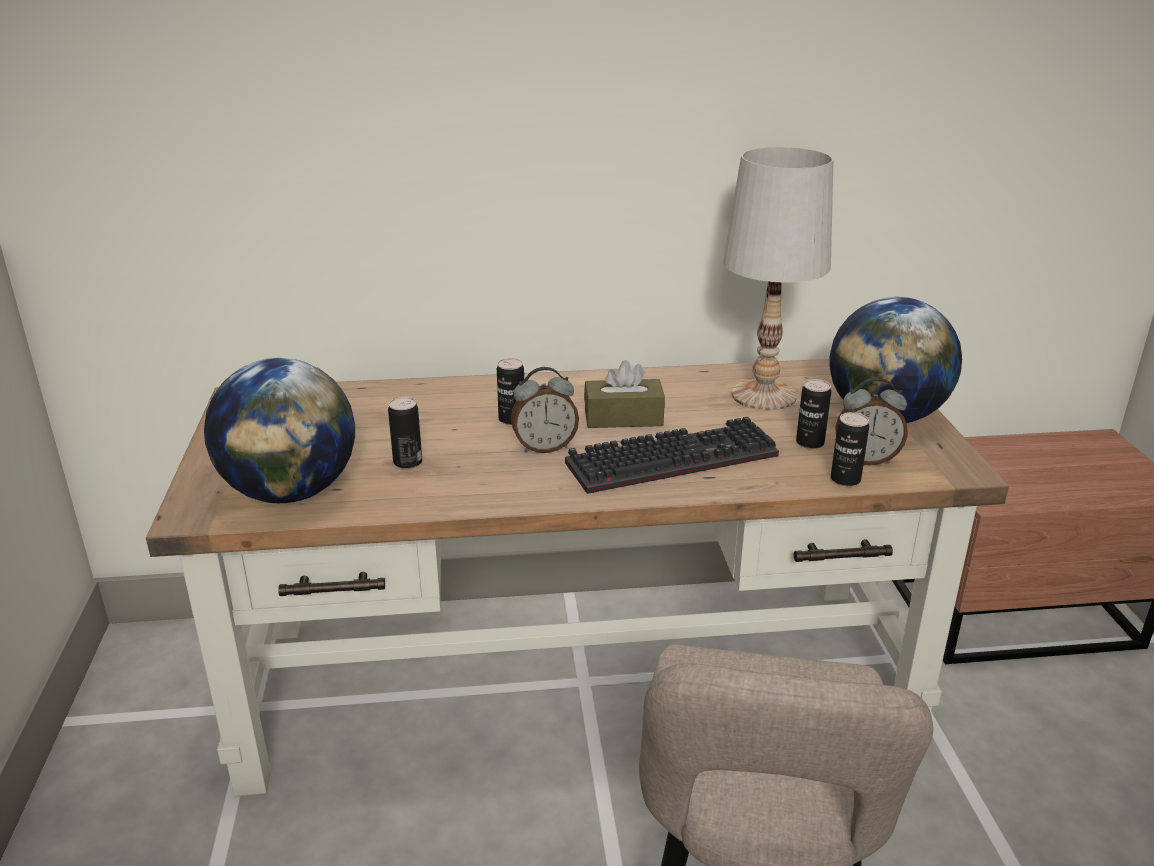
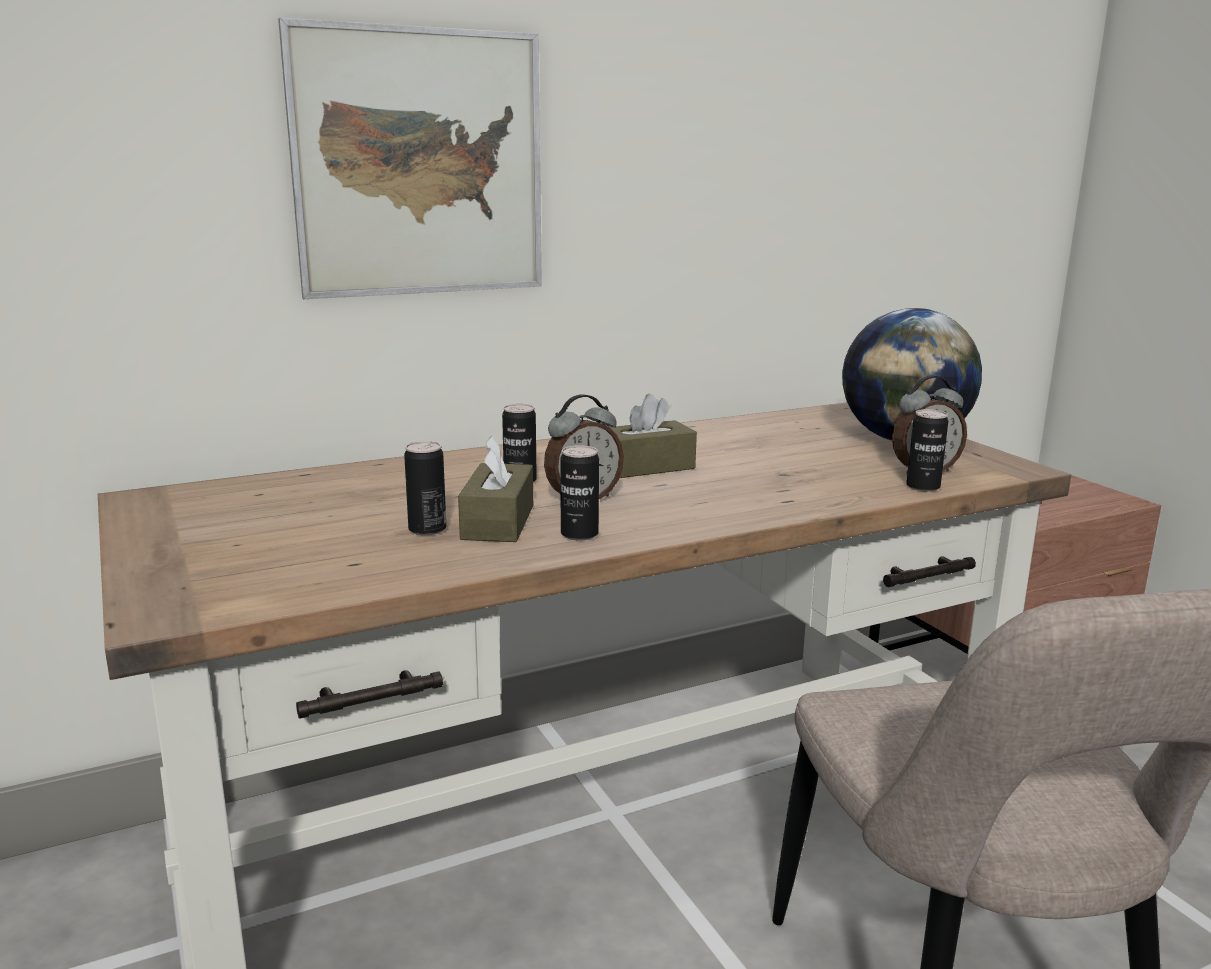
camera: 20 degrees left, 10 degrees down
globe [204,358,355,503] -> none
keyboard [565,417,779,494] -> none
white table lamp [723,147,834,410] -> none
can [796,379,831,449] -> can moved to [560,445,599,541]
none -> picture [278,18,542,299]
none -> brown tissue box [458,436,533,542]

